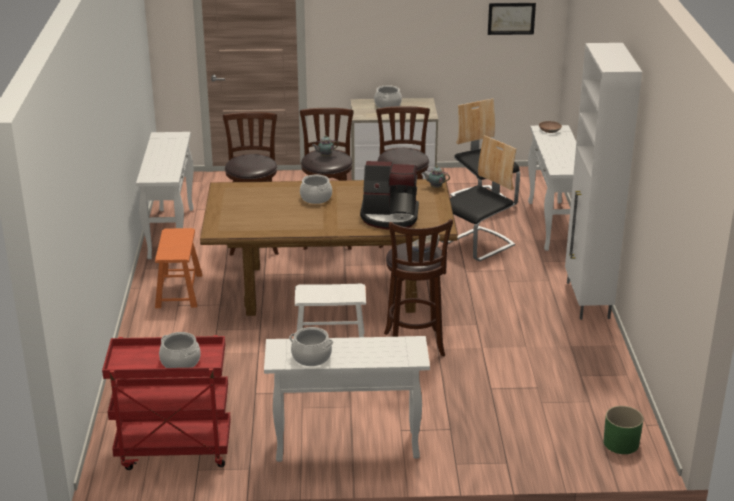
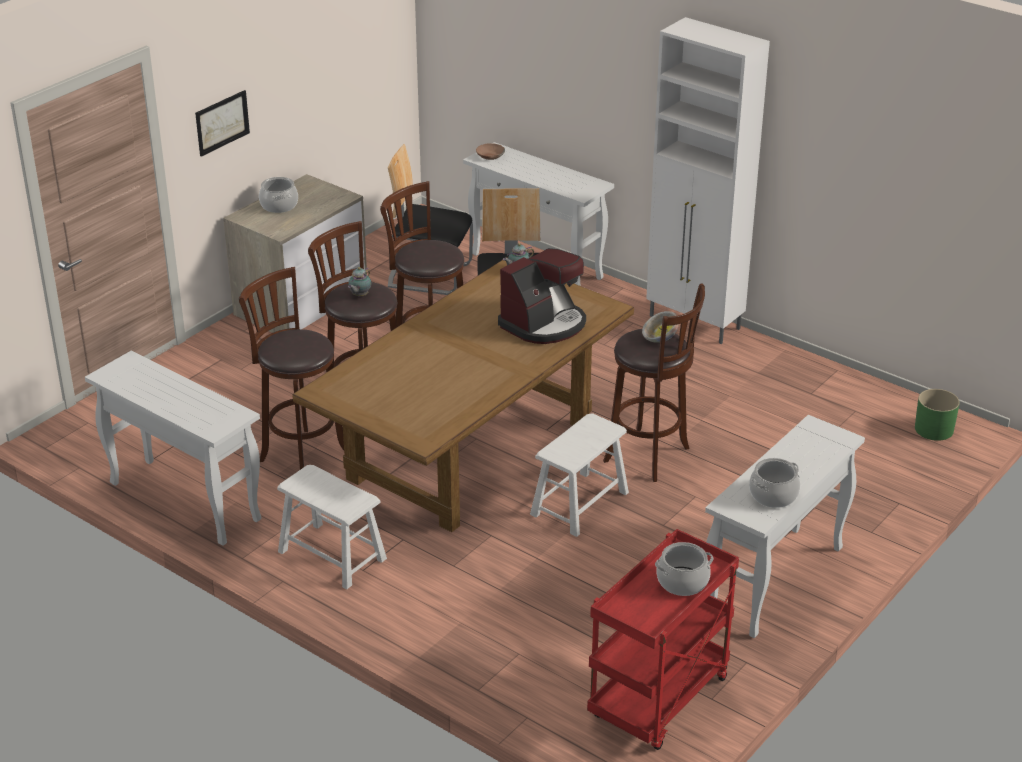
camera: 50 degrees left, 5 degrees up
orange stool [155,228,202,308] -> white stool [277,465,387,589]
cooking pot [300,175,332,204] -> none
picture [488,3,536,35] -> picture moved to [195,90,250,157]

